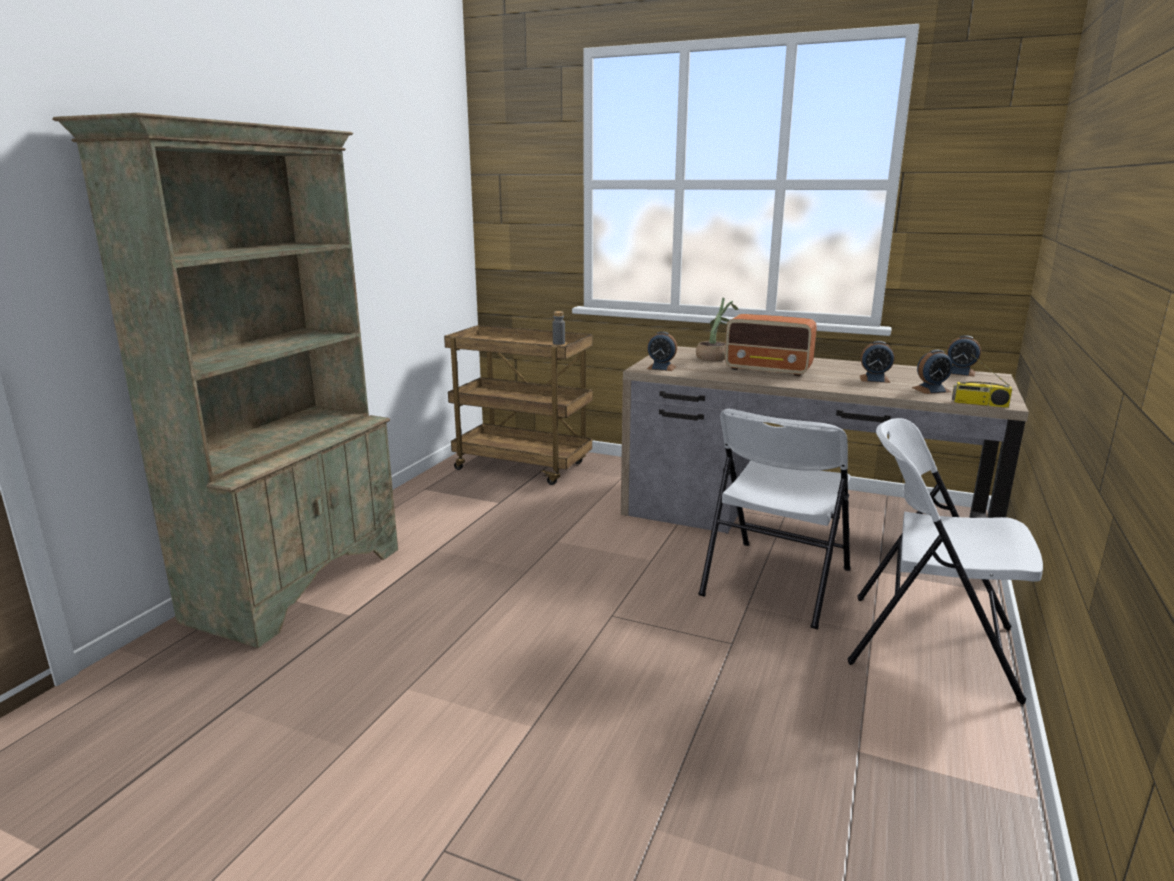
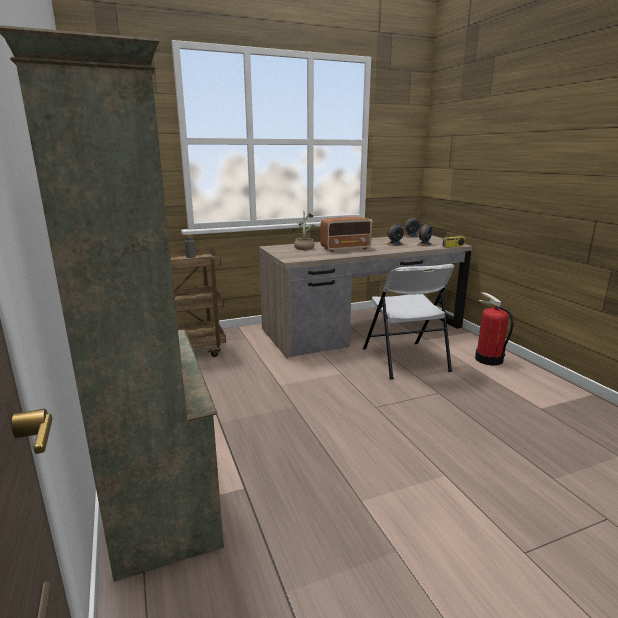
camera: 45 degrees left, 0 degrees up
alarm clock [647,331,677,371] -> none
white chair [848,418,1043,704] -> fire extinguisher [475,292,514,366]

